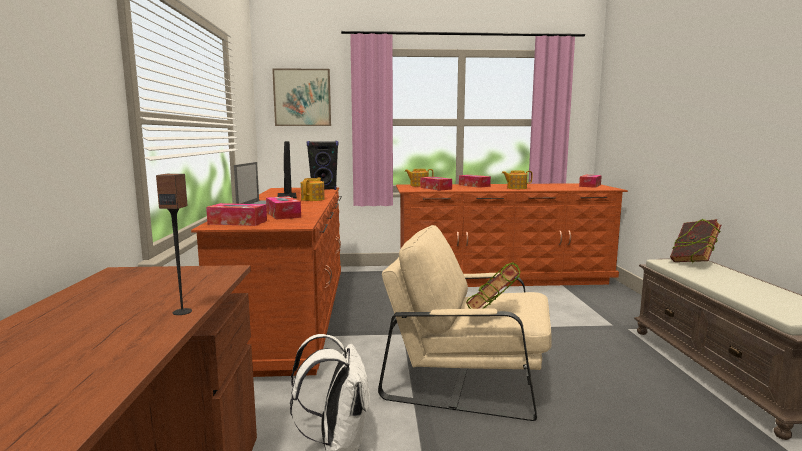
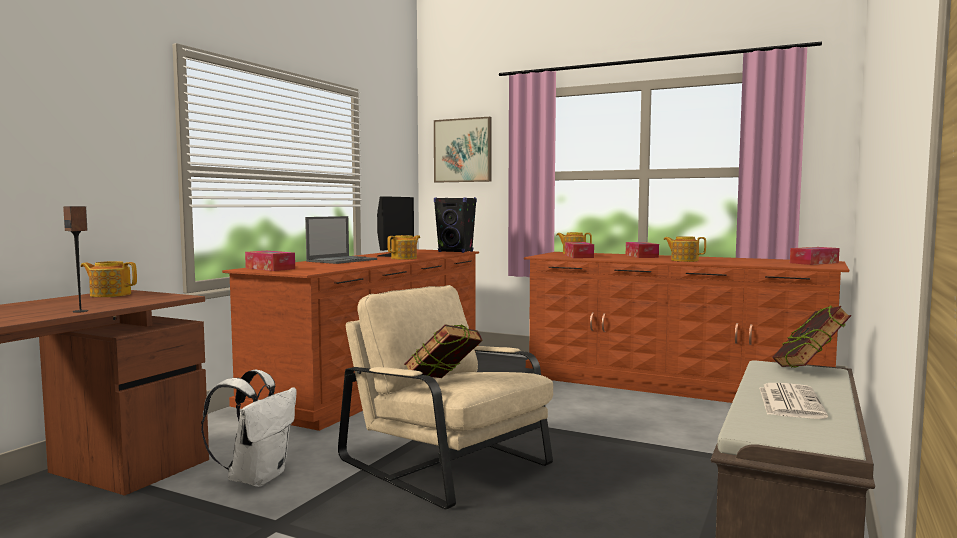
camera: 30 degrees right, 5 degrees down
tissue box [266,196,301,220] -> none
none -> teapot [81,261,137,297]
none -> newspaper [759,383,828,419]

